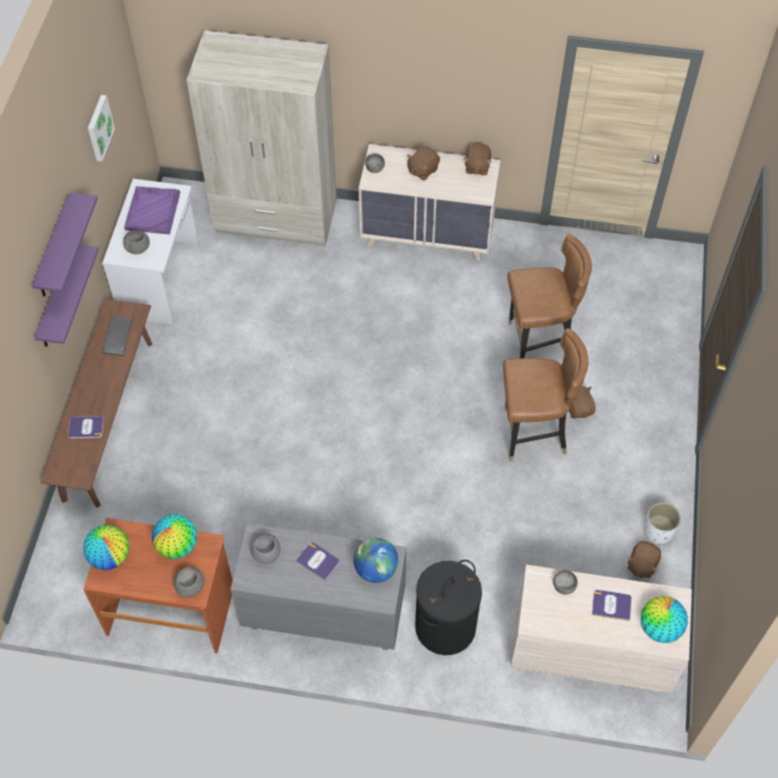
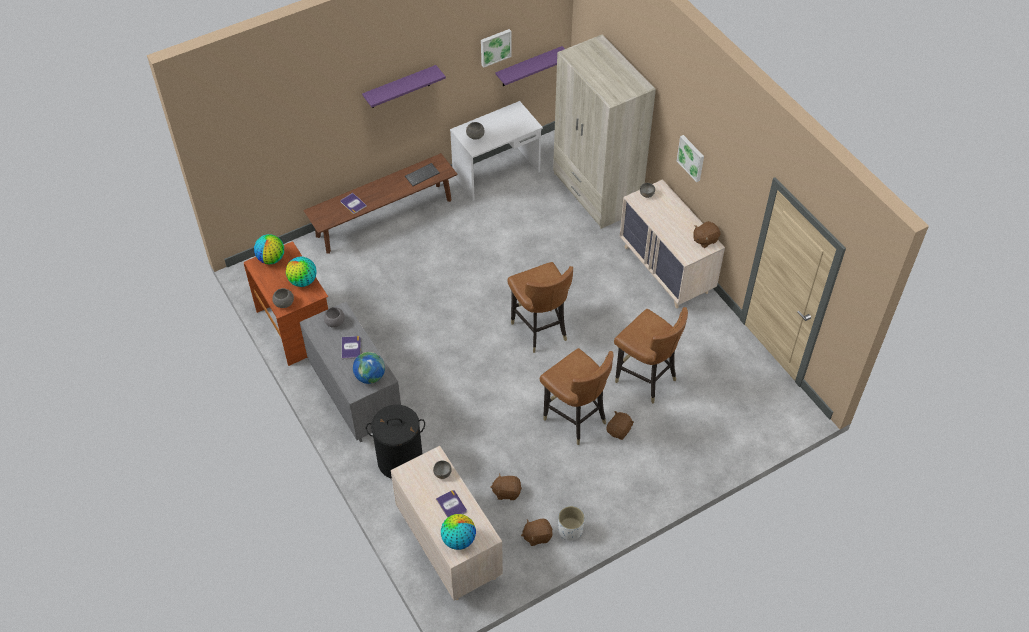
camera: 50 degrees right, 5 degrees down
purple shelf [34,245,99,347] -> purple shelf moved to [496,46,565,86]
purple tray [124,186,180,234] -> none
brown plush toy [407,146,440,181] -> brown plush toy moved to [490,473,522,500]
none -> brown chair [507,262,573,353]
none -> picture [677,135,704,182]

